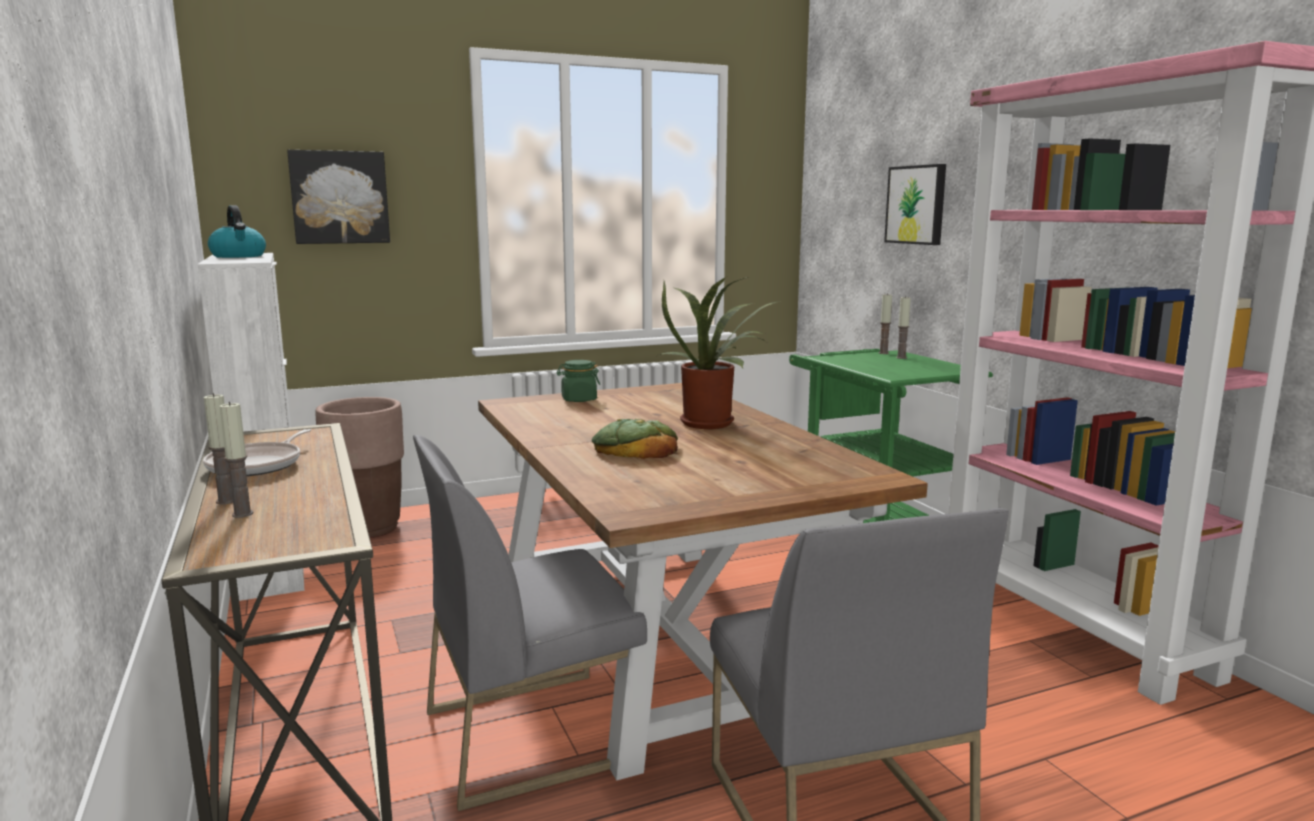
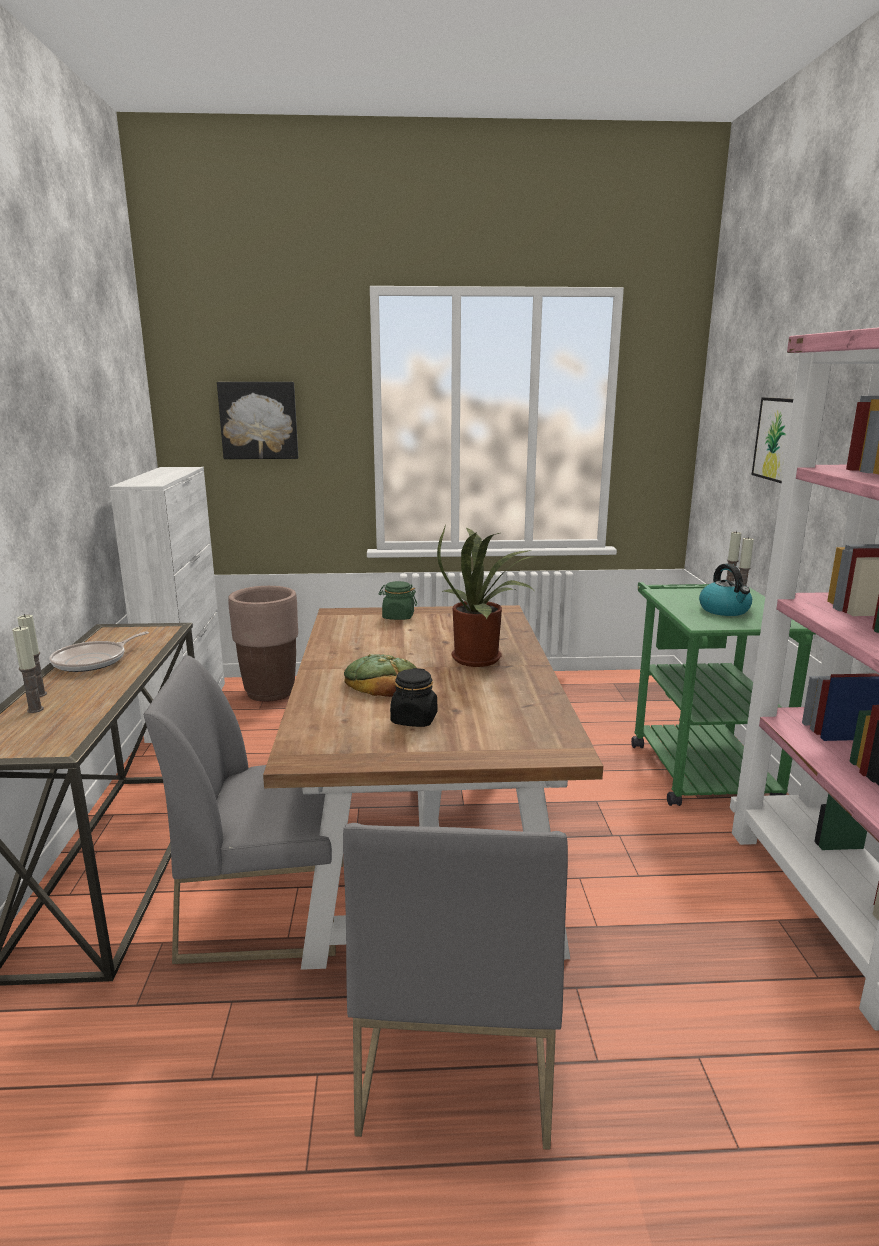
camera: 20 degrees right, 5 degrees up
kettle [208,205,266,258] -> kettle moved to [699,563,752,616]
none -> black jar [390,668,437,727]

